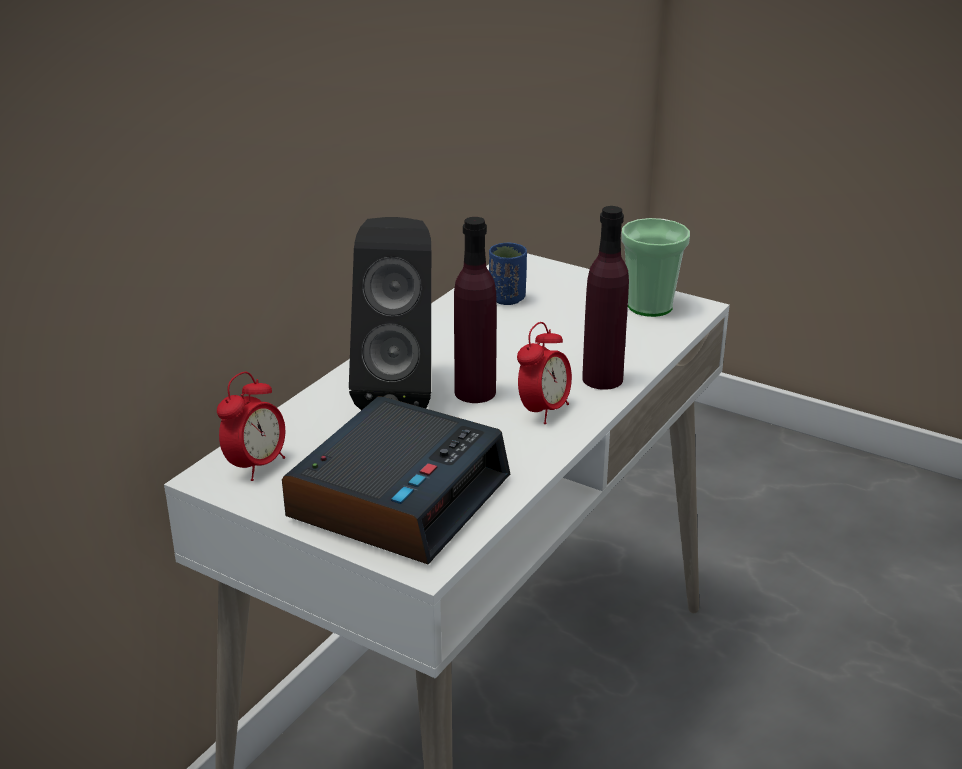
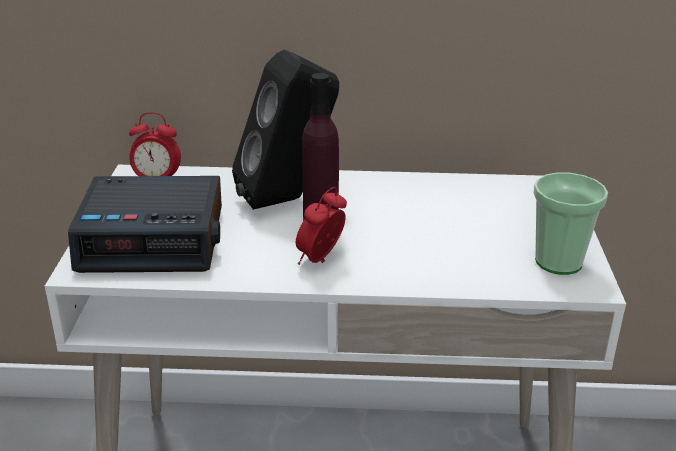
camera: 60 degrees right, 0 degrees up
blue cup [489,242,527,305] -> none
alarm clock [517,322,572,424] -> alarm clock turned 120 degrees clockwise [296,187,347,265]
purple bottle [582,206,629,390] -> none

